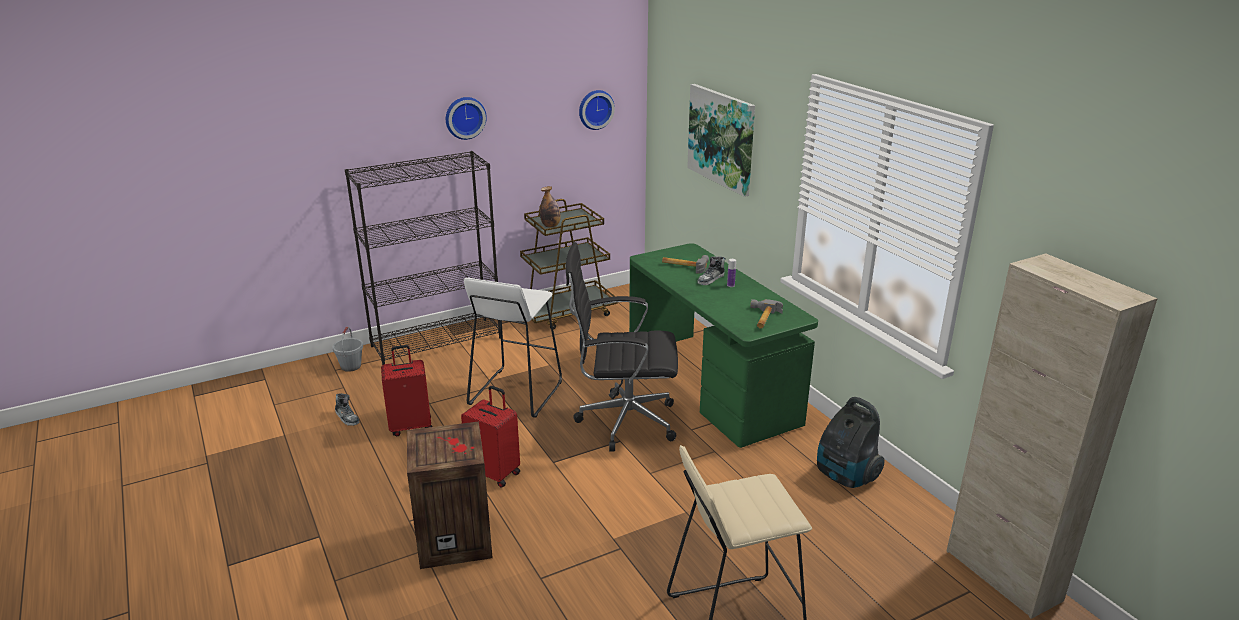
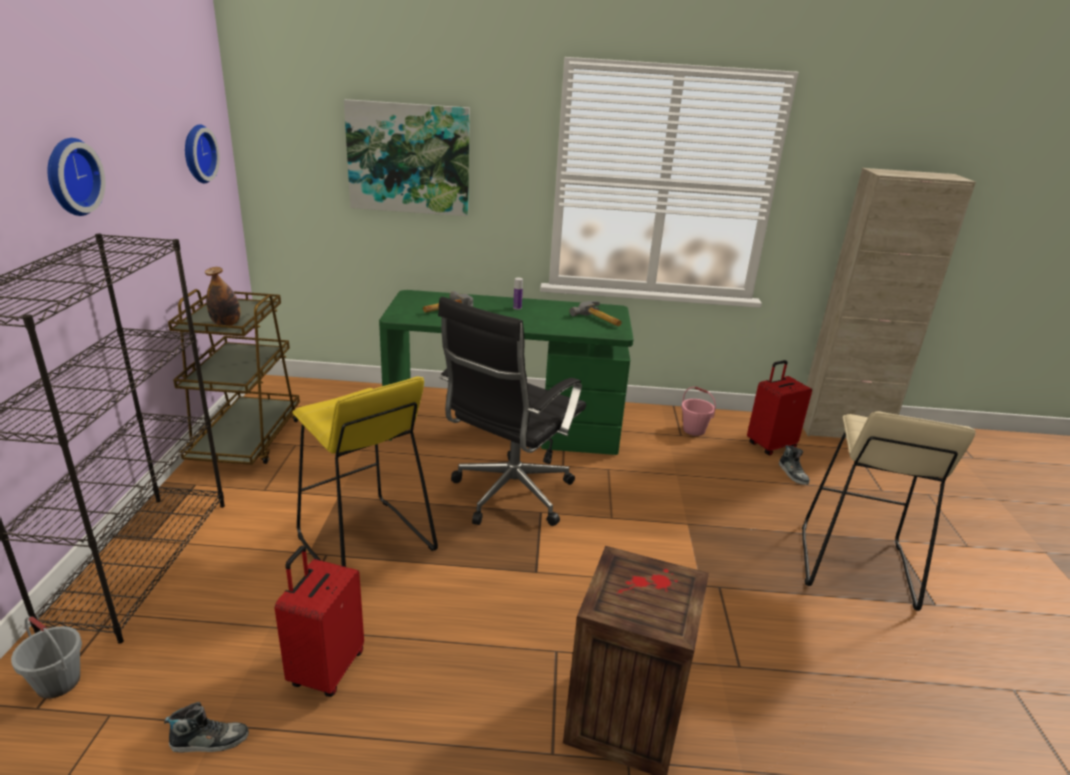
camera: 60 degrees left, 0 degrees up
red suitcase [461,386,520,488] -> red suitcase moved to [747,360,812,456]
white stool [464,278,562,418] -> yellow stool [293,376,438,567]
shoe [698,256,726,285] -> shoe moved to [779,445,810,485]
vacuum cleaner [817,397,885,488] -> pink bucket [681,387,716,436]

